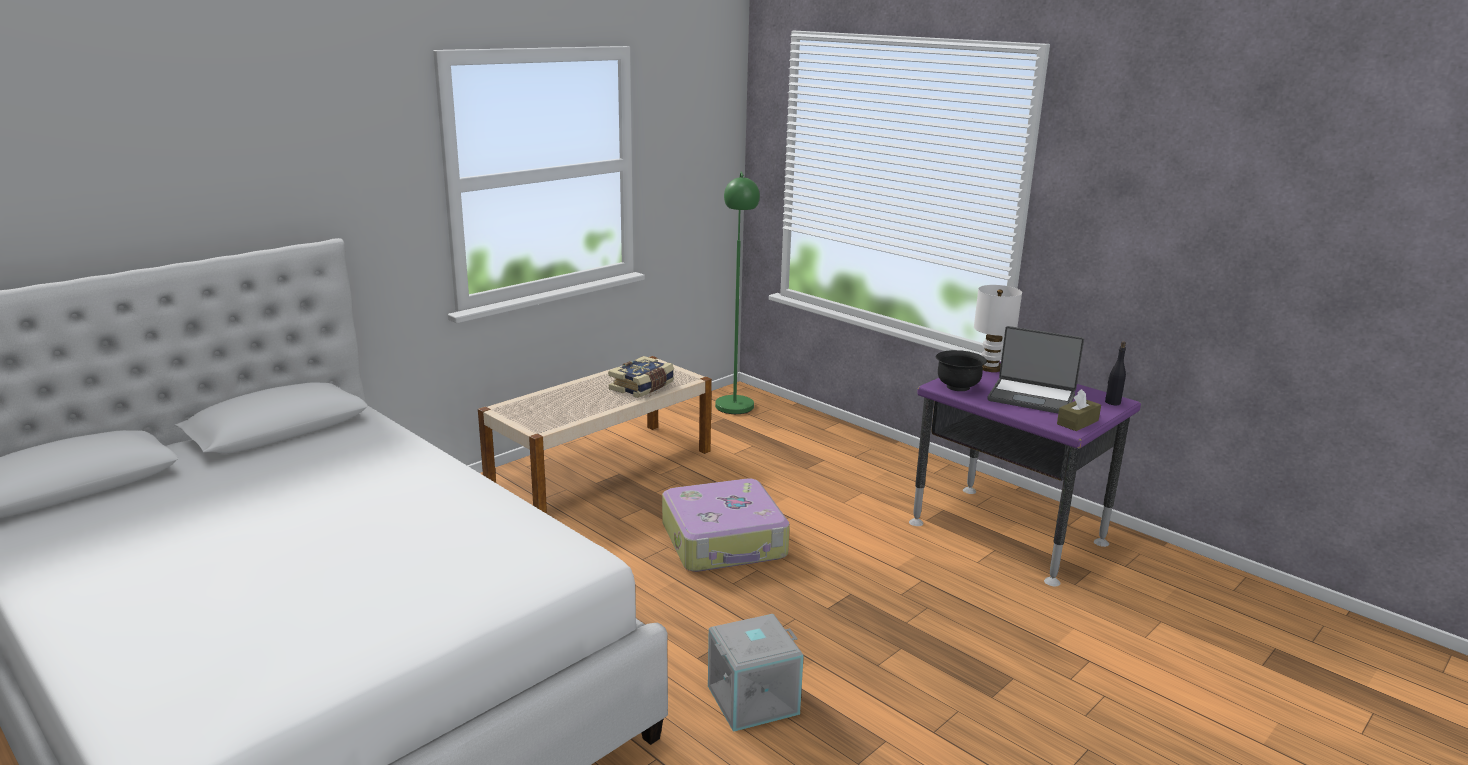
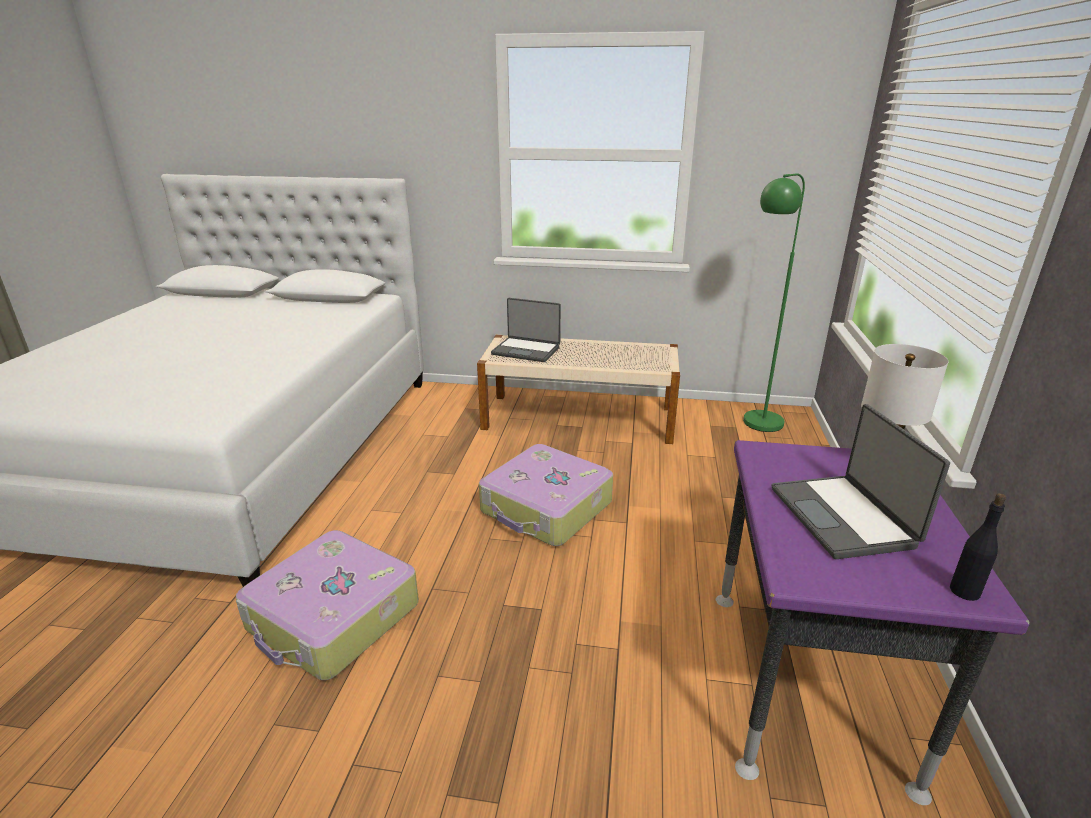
camera: 55 degrees right, 5 degrees up
book [608,356,674,398] -> none
grey storage box [708,614,804,732] -> suitcase [236,530,419,680]
black bowl [936,350,987,391] -> none
brown tissue box [1057,389,1101,431] -> none
none -> laptop [491,298,561,362]

